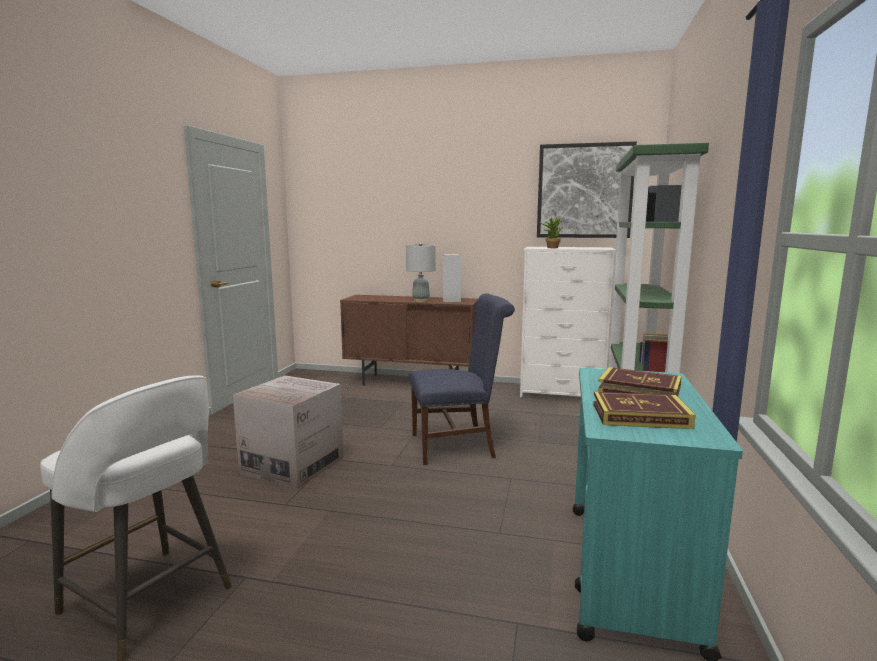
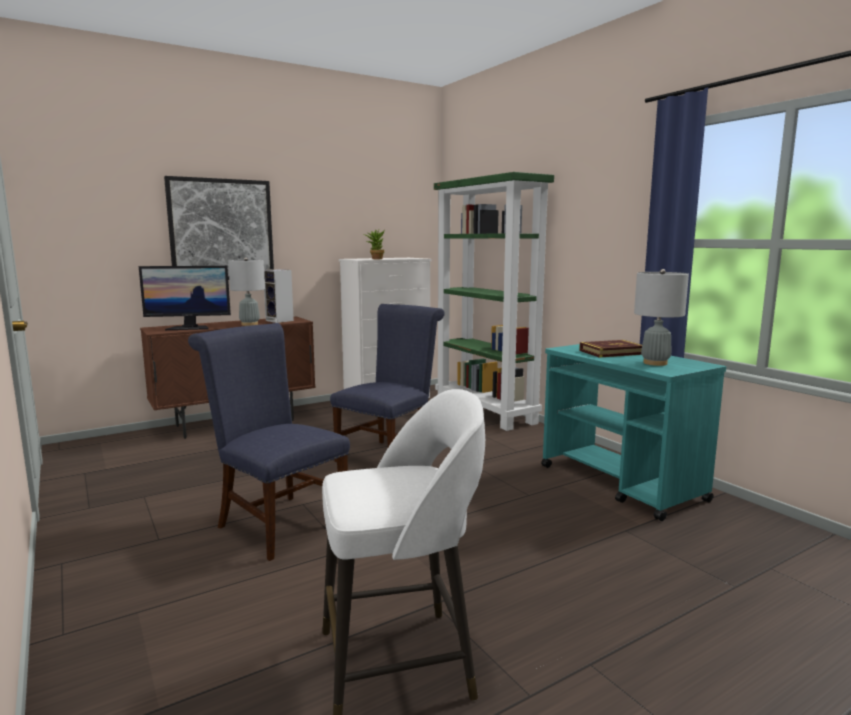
camera: 45 degrees left, 0 degrees up
cardboard box [233,375,344,489] -> blue chair [188,323,350,561]
picture [537,141,637,238] -> picture moved to [164,176,274,280]
book [593,392,695,429] -> grey table lamp [634,269,689,366]
none -> monitor [139,266,231,330]

